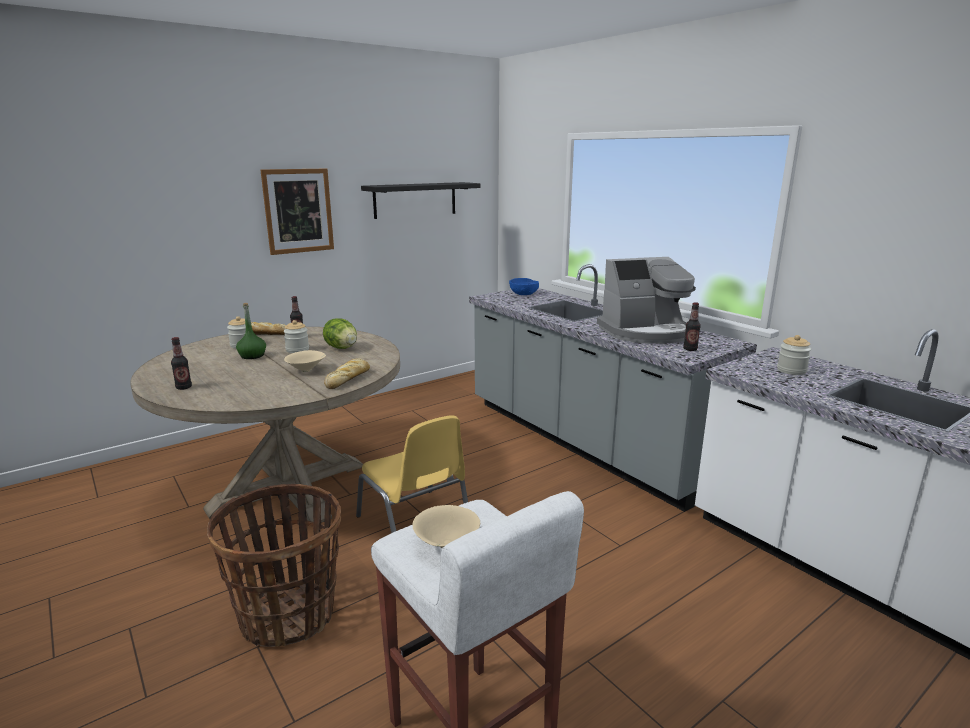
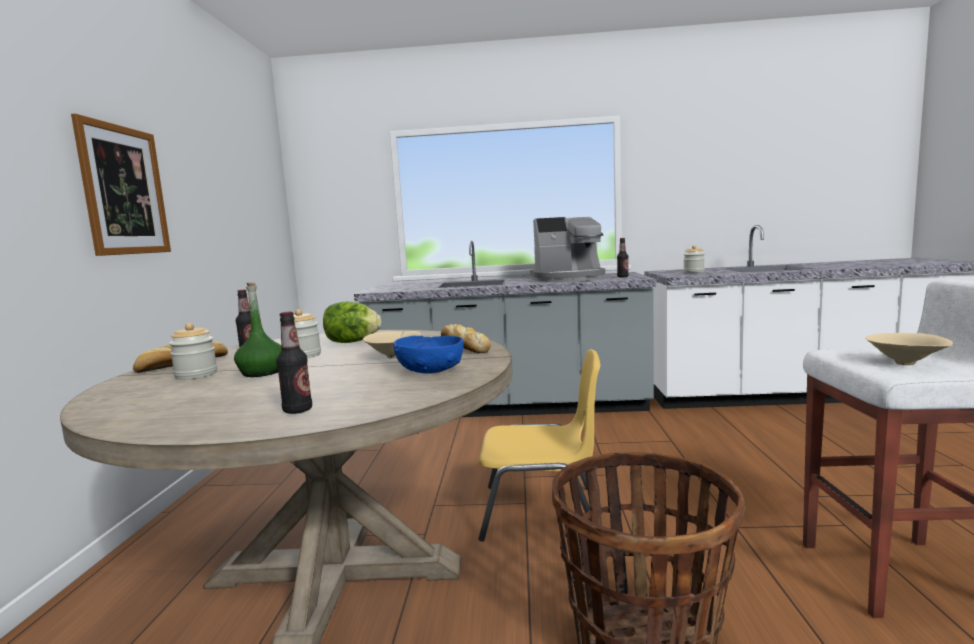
camera: 50 degrees left, 10 degrees down
black shelf [361,182,480,219] -> none
blue bowl [509,278,539,295] -> blue bowl moved to [393,336,464,374]
coffee machine [597,257,696,344] -> coffee machine turned 60 degrees clockwise [530,217,605,282]

